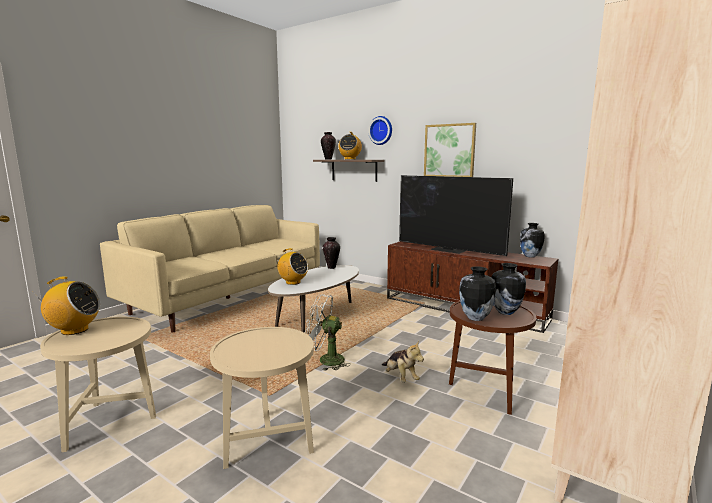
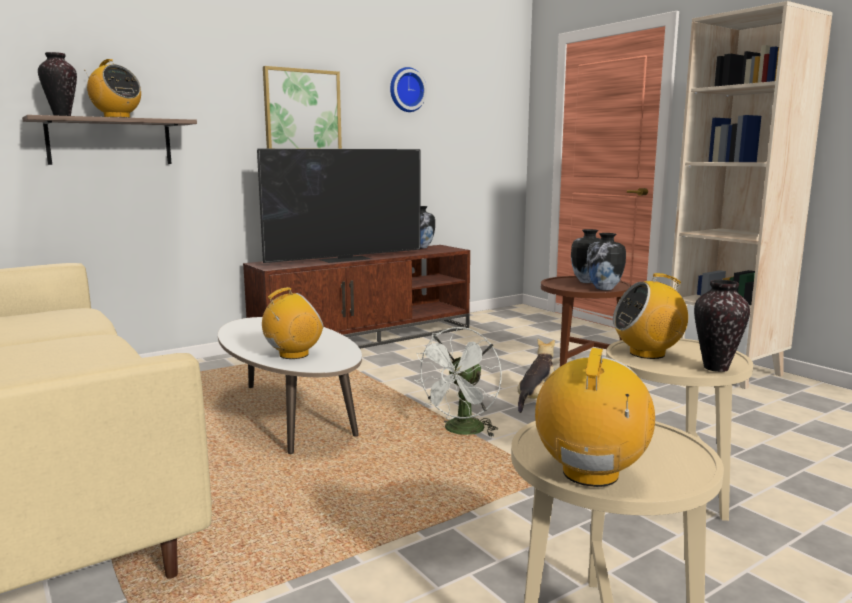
camera: 70 degrees left, 0 degrees up
vase [323,237,340,269] -> vase moved to [694,280,750,372]
wall clock [368,116,392,145] -> wall clock moved to [390,67,427,112]
plush toy [382,341,424,383] -> plush toy turned 45 degrees counterclockwise [517,339,555,413]
none -> radio [613,273,688,359]

